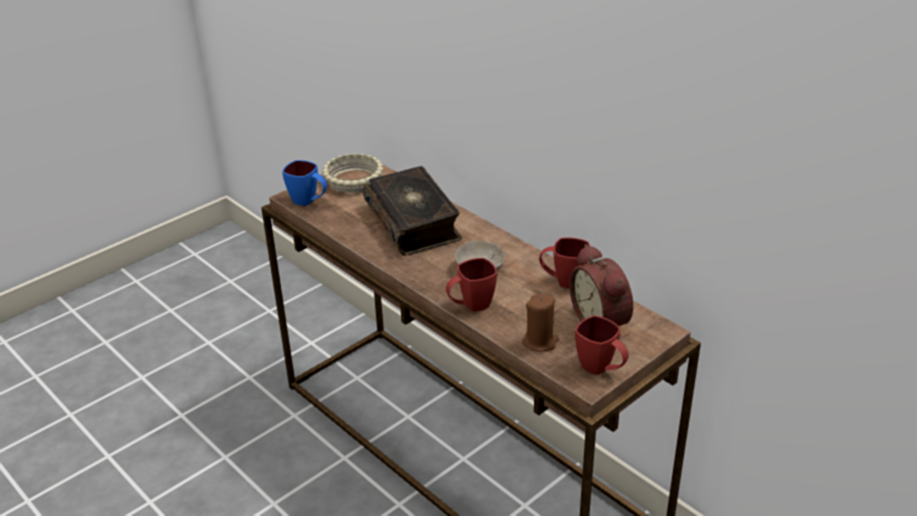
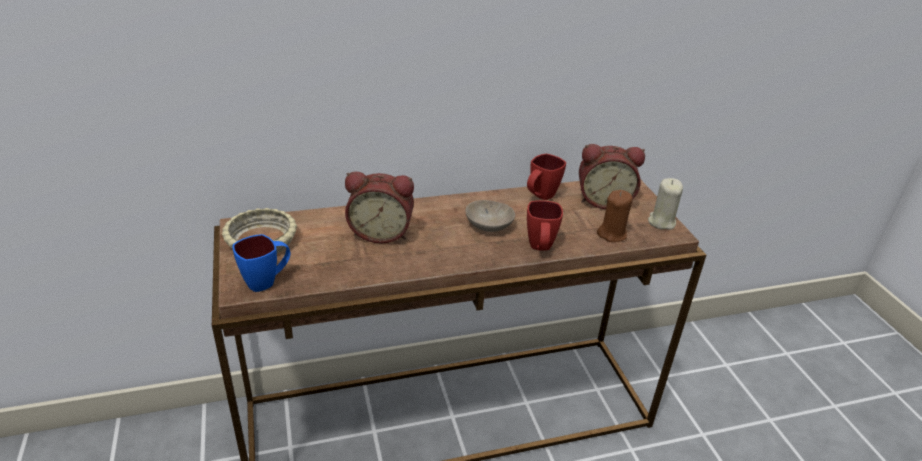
camera: 65 degrees left, 0 degrees up
book [363,166,462,256] -> alarm clock [345,172,414,243]
red mug [575,315,629,375] -> beige candle [648,178,683,230]

